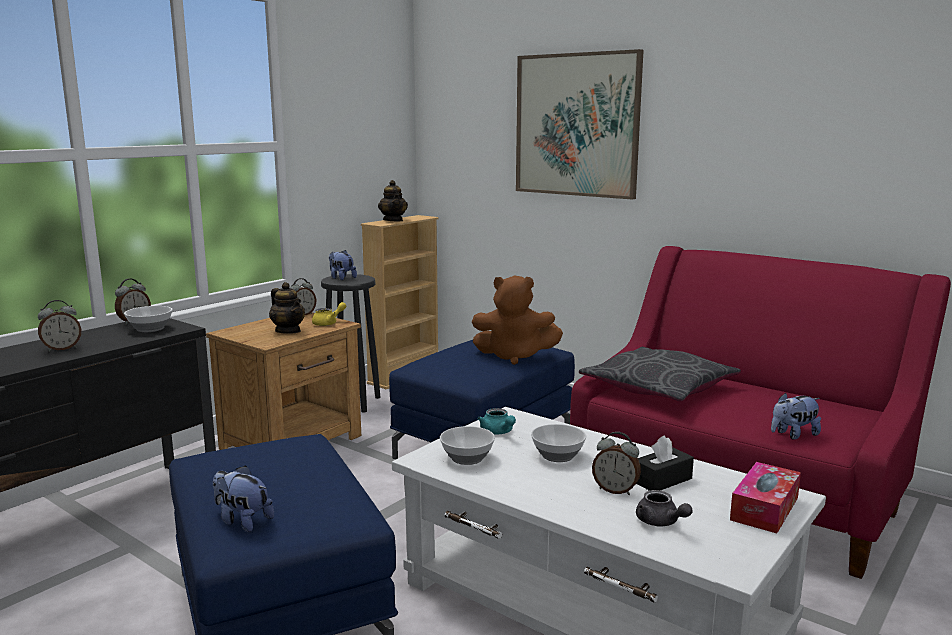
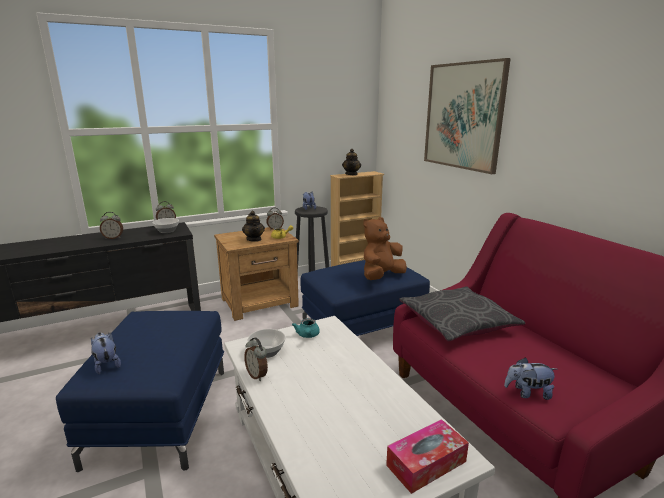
camera: 25 degrees right, 5 degrees up
brown plush toy [472,275,563,365] -> brown plush toy turned 105 degrees clockwise [363,217,407,280]
bowl [531,424,586,462] -> none
alarm clock [592,432,641,495] -> alarm clock moved to [244,337,268,381]
black tissue box [636,435,694,491] -> none
grey teapot [636,490,693,527] -> none

